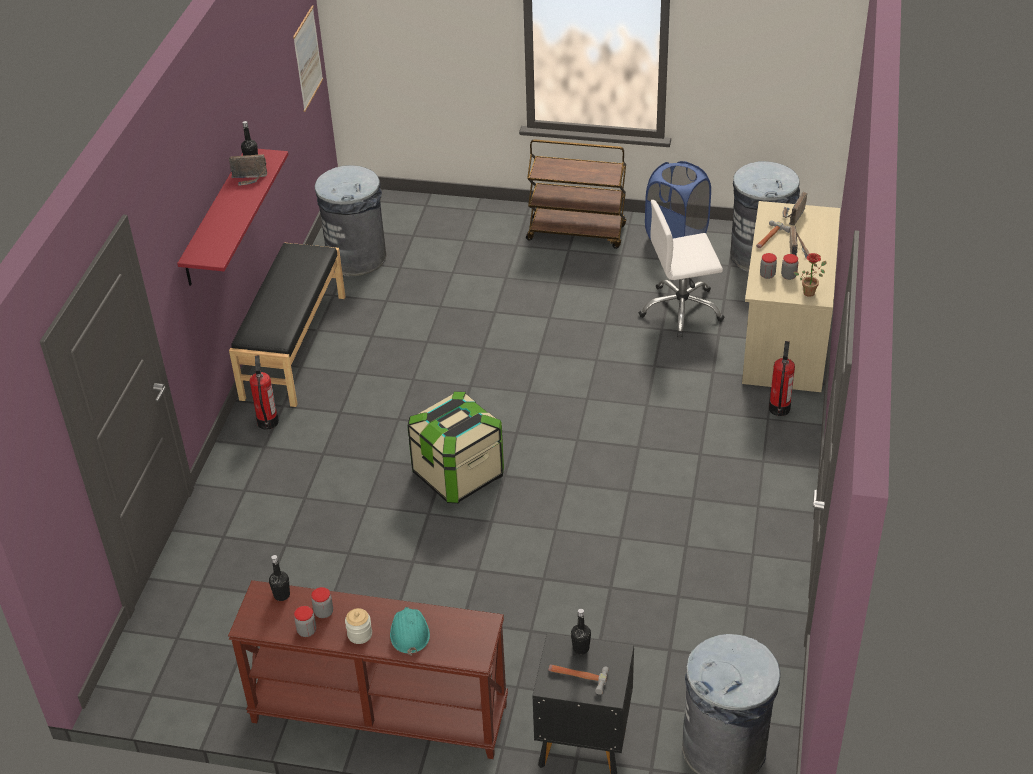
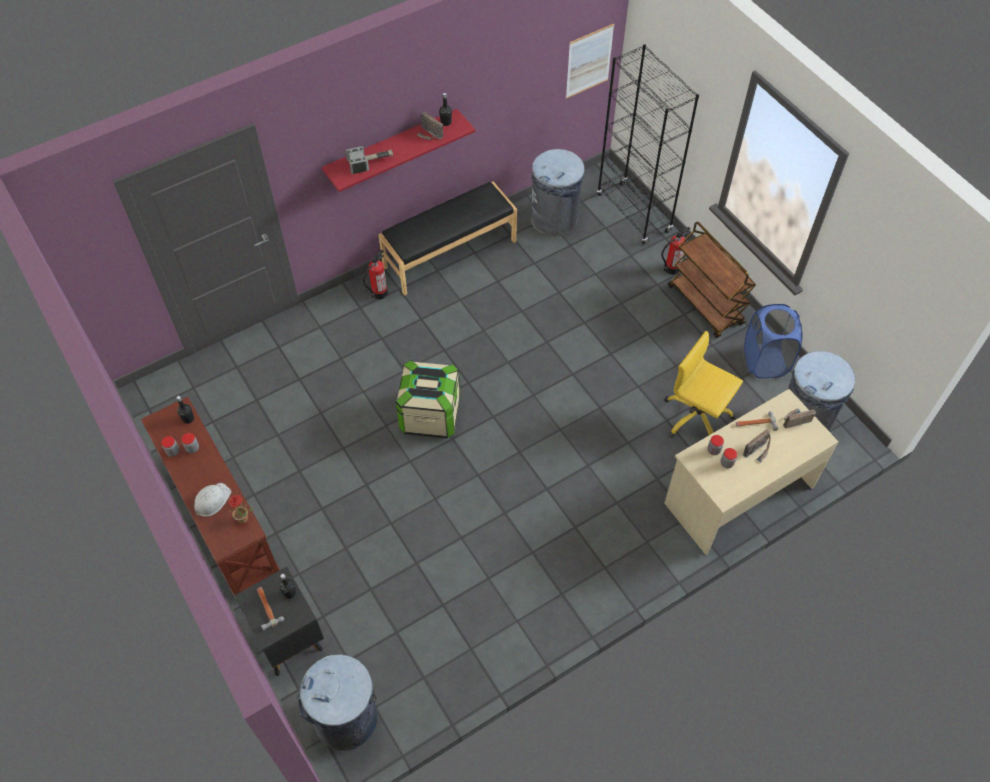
camera: 45 degrees right, 15 degrees up
jar [345,608,372,644] -> none
turquoise hard hat [390,607,430,656] -> white hard hat [194,483,231,517]
white office chair [639,200,724,337] -> yellow office chair [664,331,743,438]
fire extinguisher [769,341,795,416] -> fire extinguisher moved to [661,227,691,275]
potted plant [794,253,826,297] -> potted plant moved to [228,495,254,524]
none -> hammer [345,146,393,174]
none -> black bookcase [597,44,699,244]

